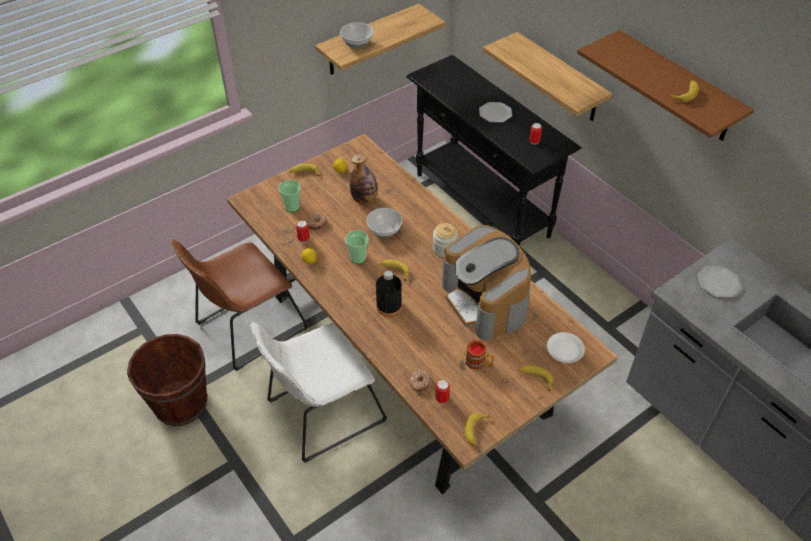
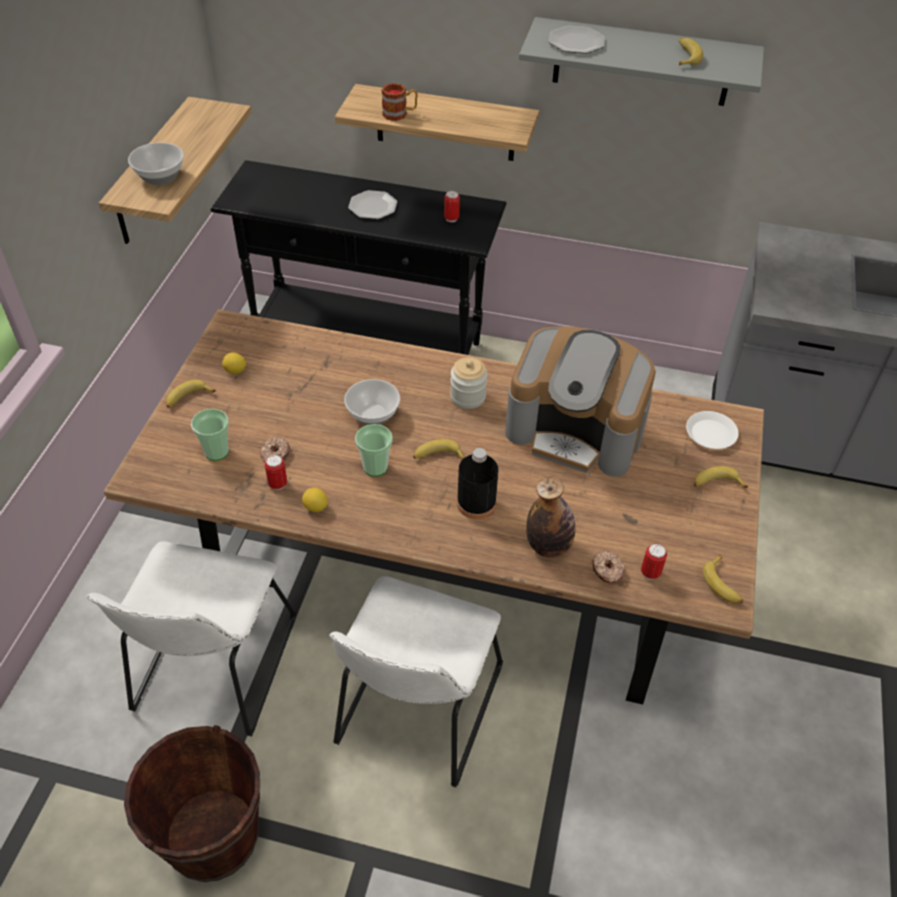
camera: 40 degrees left, 0 degrees up
brown chair [171,240,308,371] -> white chair [86,541,296,737]
bottle [350,154,377,205] -> bottle moved to [526,476,575,558]
mug [465,340,494,370] -> mug moved to [382,83,418,121]
brown shelf [577,30,754,141] -> grey shelf [519,17,764,106]
plate [697,266,742,298] -> plate moved to [548,26,605,54]

